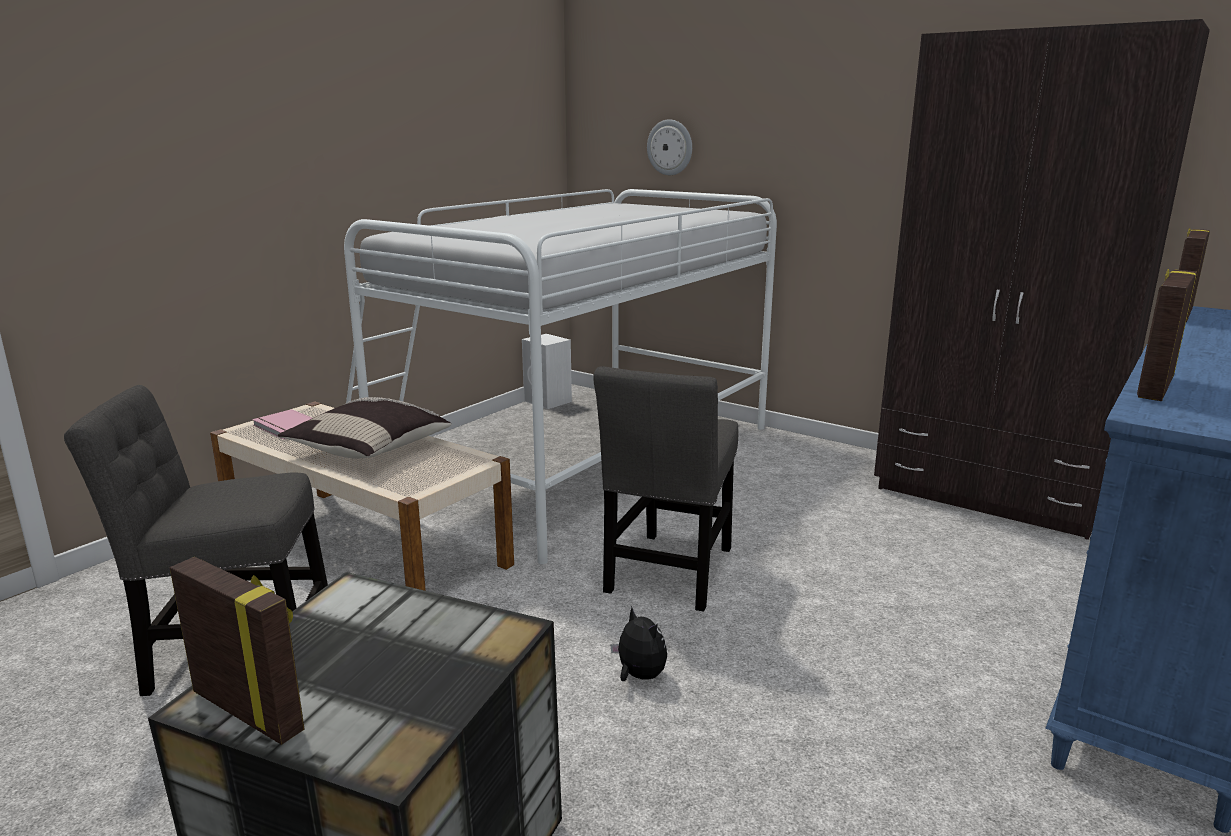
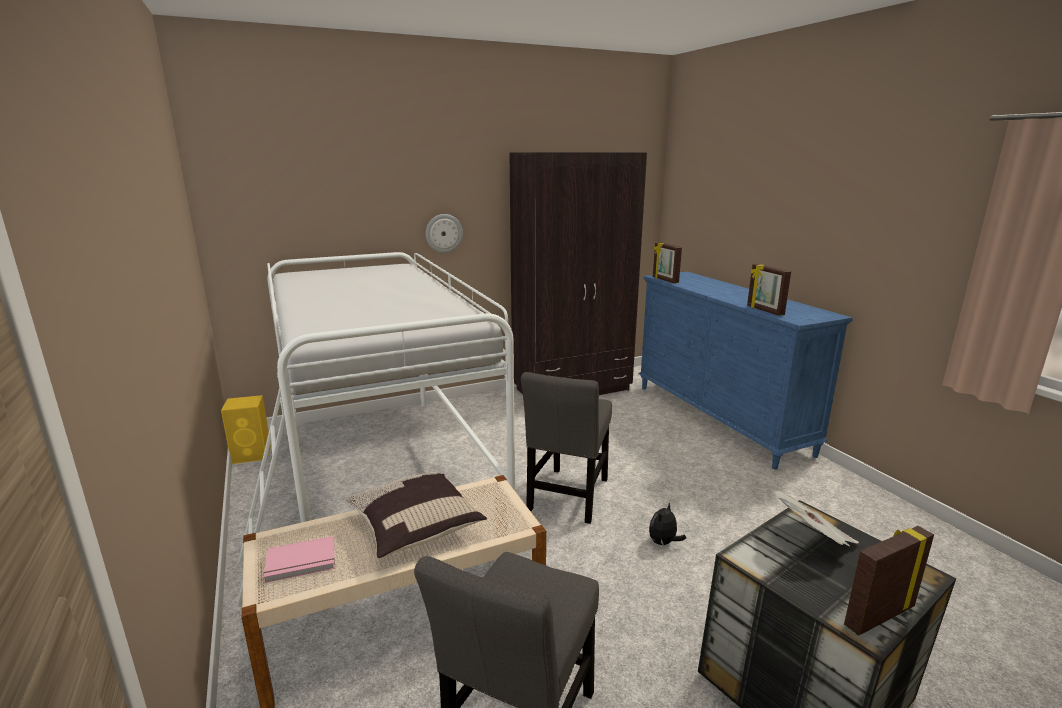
camera: 60 degrees left, 0 degrees up
white speaker [522,334,572,409] -> yellow speaker [221,395,271,464]
grey chair [593,366,739,612] -> grey chair turned 60 degrees clockwise [521,372,612,524]
plush toy [611,607,667,681] -> plush toy turned 45 degrees counterclockwise [649,503,686,547]
wall clock [647,119,692,175] -> wall clock moved to [426,214,463,253]
none -> newspaper [773,491,859,546]

